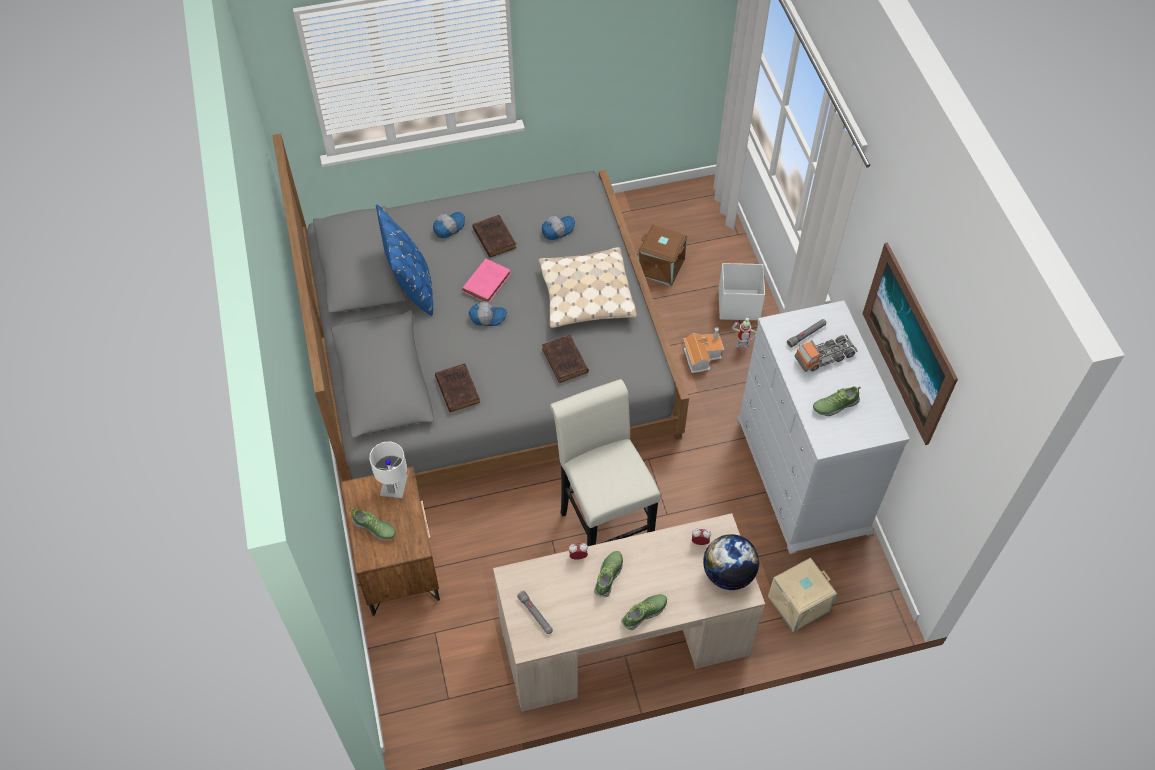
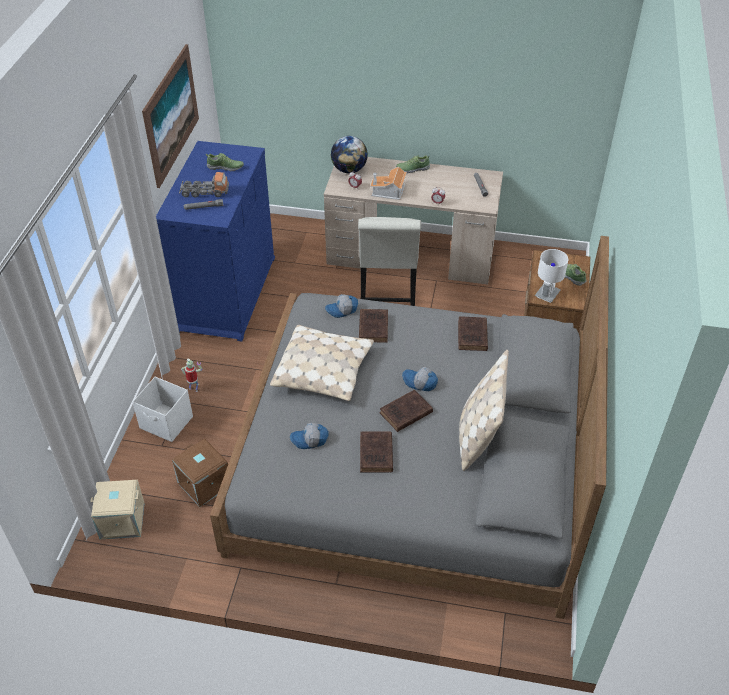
camera: 155 degrees left, 10 degrees down
blue pillow [376,205,433,316] -> beige pillow [459,350,509,471]
cap [433,212,465,238] -> cap moved to [325,294,358,318]
pink book [462,259,511,302] -> brown book [380,390,433,432]
shoe [594,551,623,597] -> none
toy house [683,327,724,373] -> toy house moved to [370,167,407,200]
white dresser [737,300,910,554] -> blue dresser [156,141,275,342]
beige storage box [768,558,837,632] -> beige storage box moved to [90,480,145,539]

